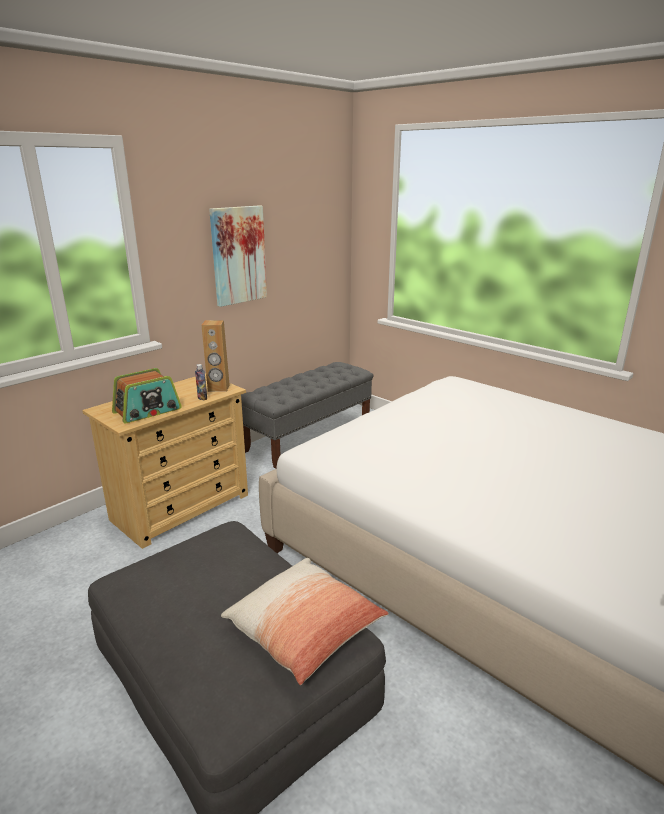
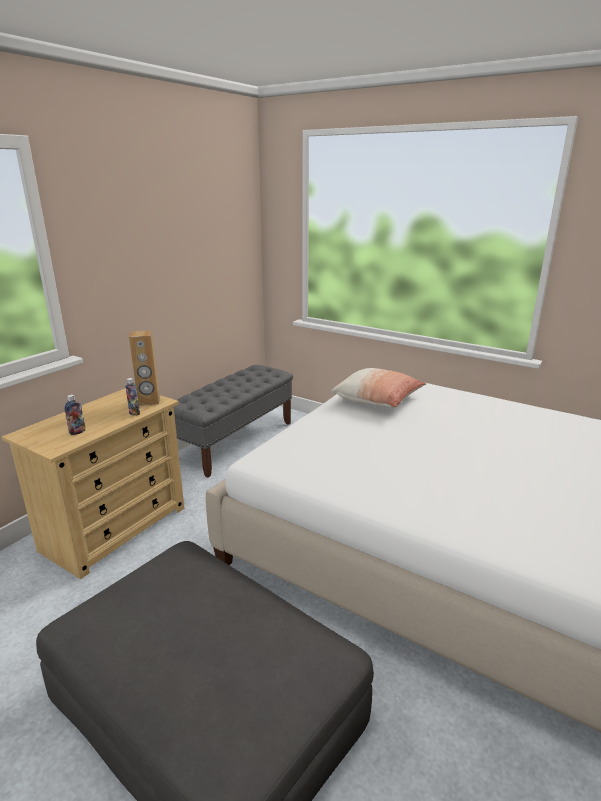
camera: 10 degrees left, 0 degrees up
radio [112,368,182,424] -> bottle [64,394,85,435]
picture [209,205,267,307] -> none
pillow [221,558,389,685] -> pillow moved to [331,368,426,408]

